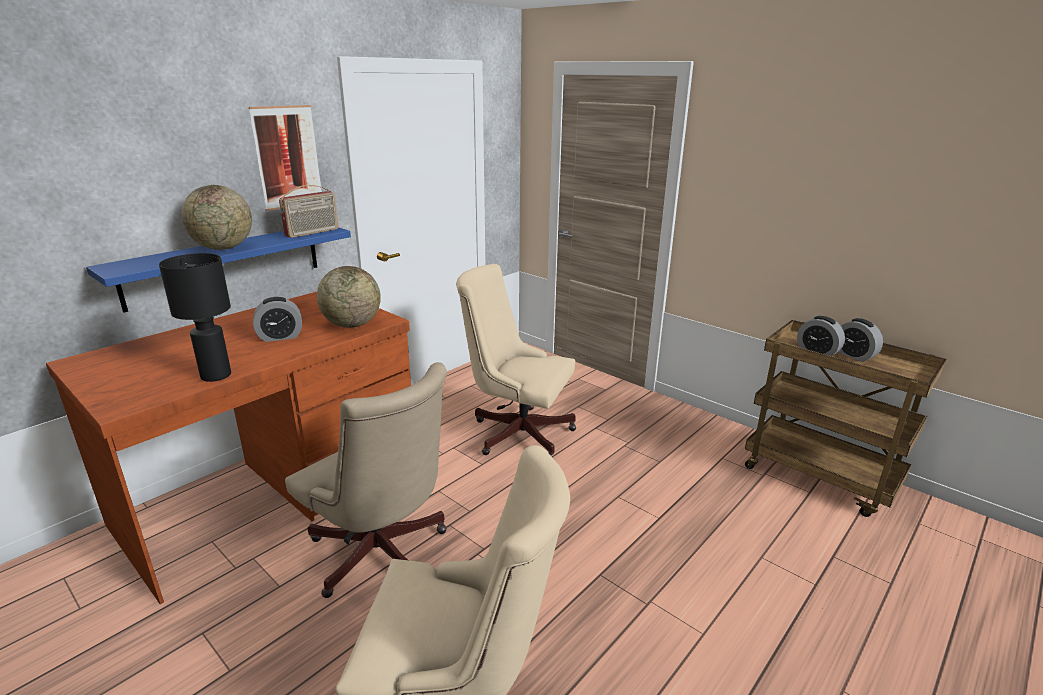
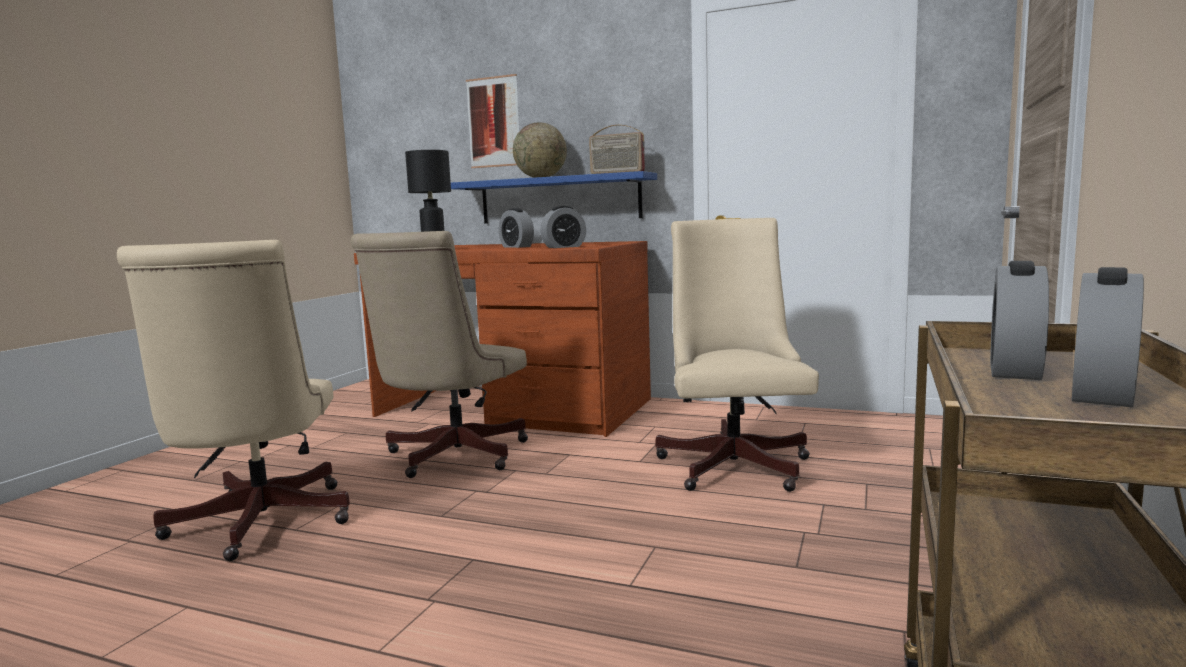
camera: 70 degrees right, 15 degrees down
picture [249,105,322,211] -> picture moved to [466,74,519,168]
globe [317,266,381,328] -> alarm clock [540,206,586,248]

